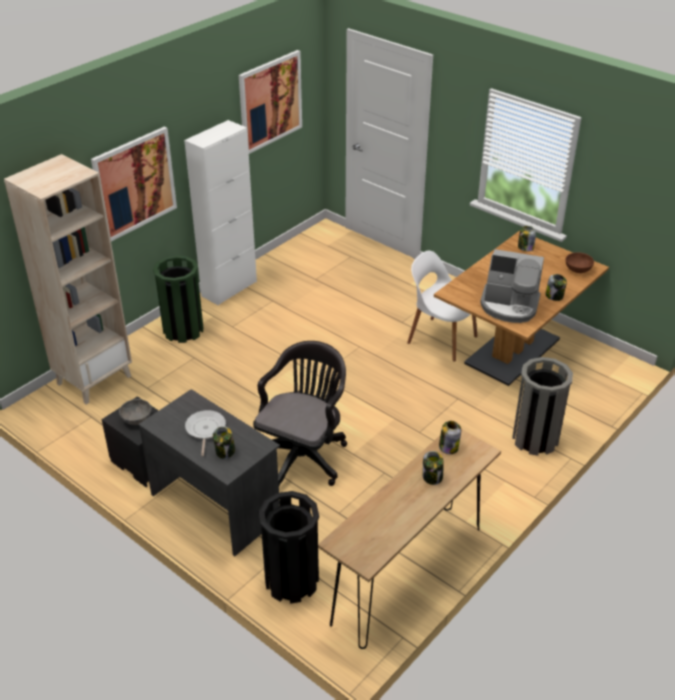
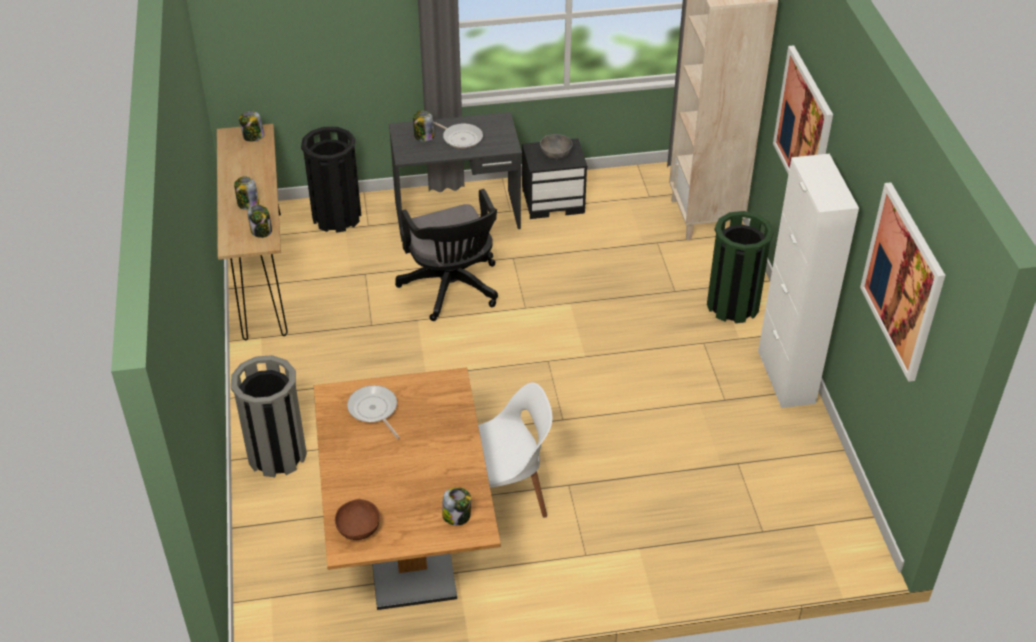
camera: 130 degrees right, 5 degrees up
coffee machine [480,249,544,323] -> frying pan [347,385,400,439]
jar [545,274,567,301] -> jar moved to [239,110,265,142]

